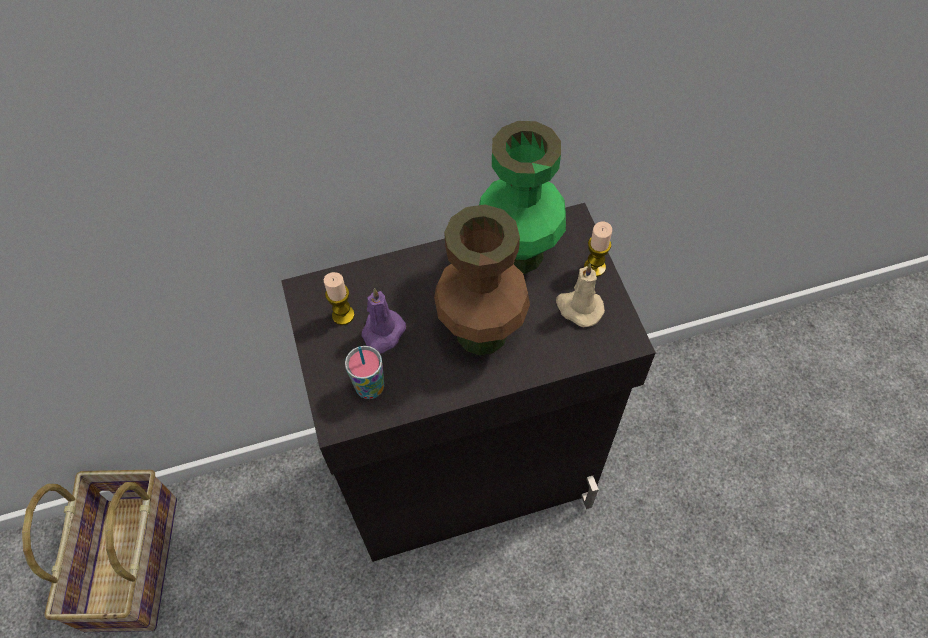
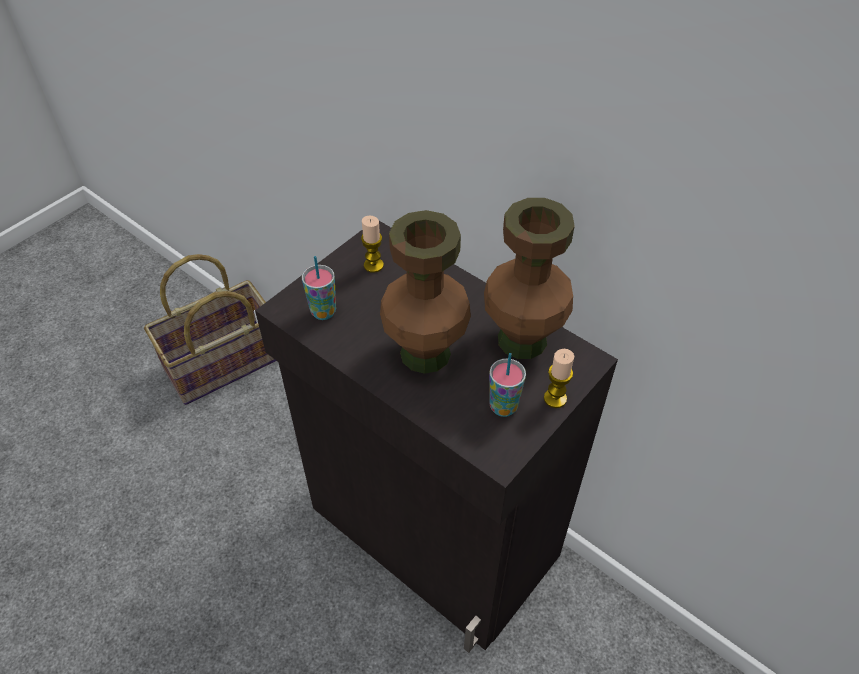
camera: 55 degrees right, 10 degrees down
purple candle [361,288,406,354] -> none
green vase [479,121,566,274] -> brown vase [484,198,575,359]
beige candle [556,263,605,327] -> cup [489,353,526,417]

